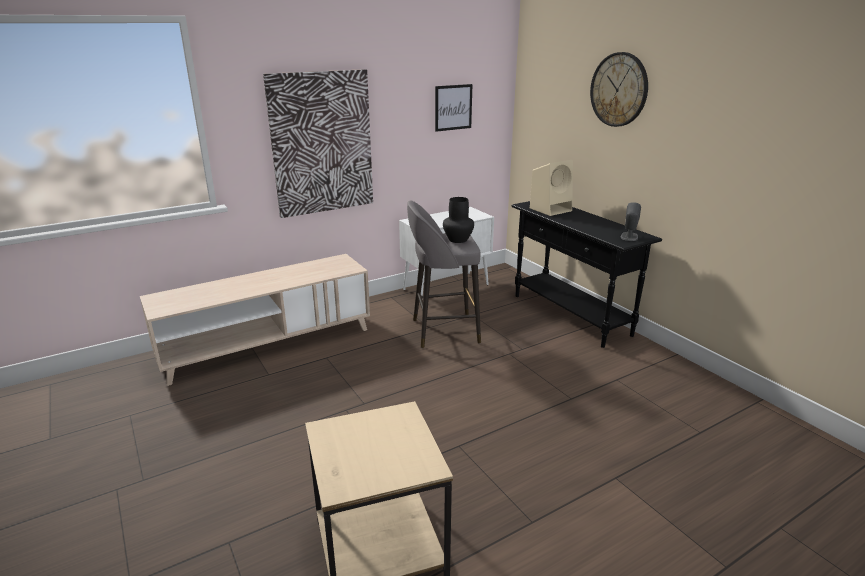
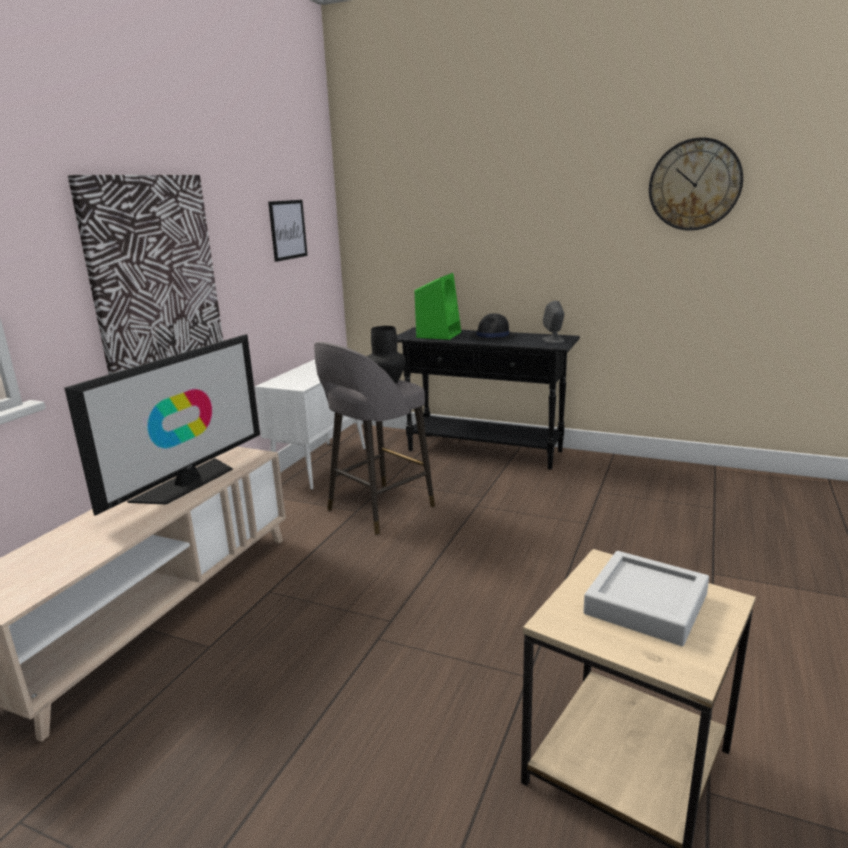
camera: 35 degrees left, 5 degrees down
beige speaker [530,160,573,216] -> green speaker [415,273,461,340]
wall clock [590,52,648,127] -> wall clock moved to [649,137,743,231]
none -> television [64,334,260,516]
none -> black hat [470,313,516,340]
none -> grey tray [583,551,709,646]

